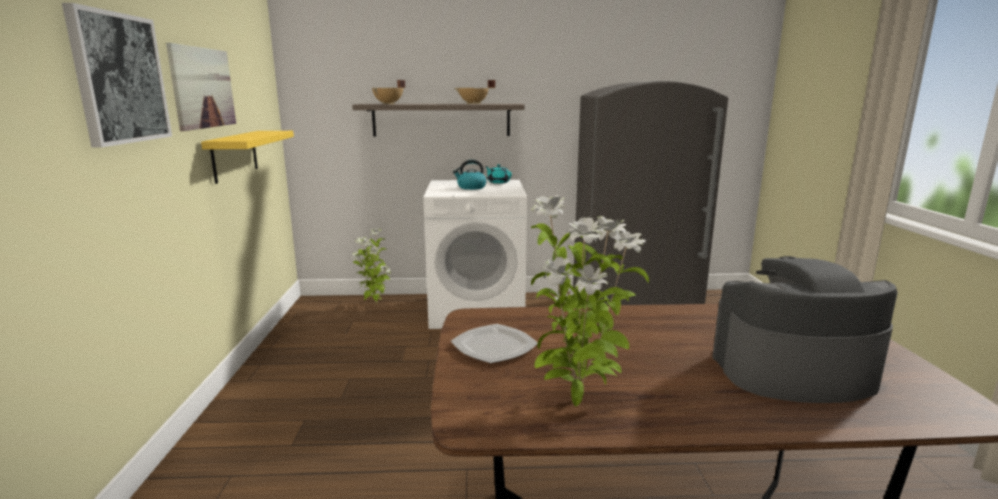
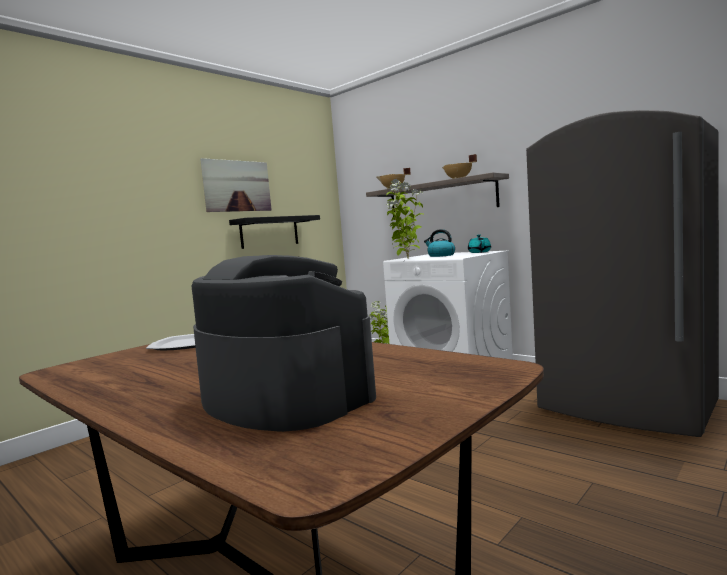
camera: 45 degrees right, 10 degrees down
picture [62,3,172,147] -> none
yellow shelf [201,131,294,184] -> black shelf [229,215,320,249]
potted plant [531,195,649,406] -> potted plant moved to [386,179,424,258]

